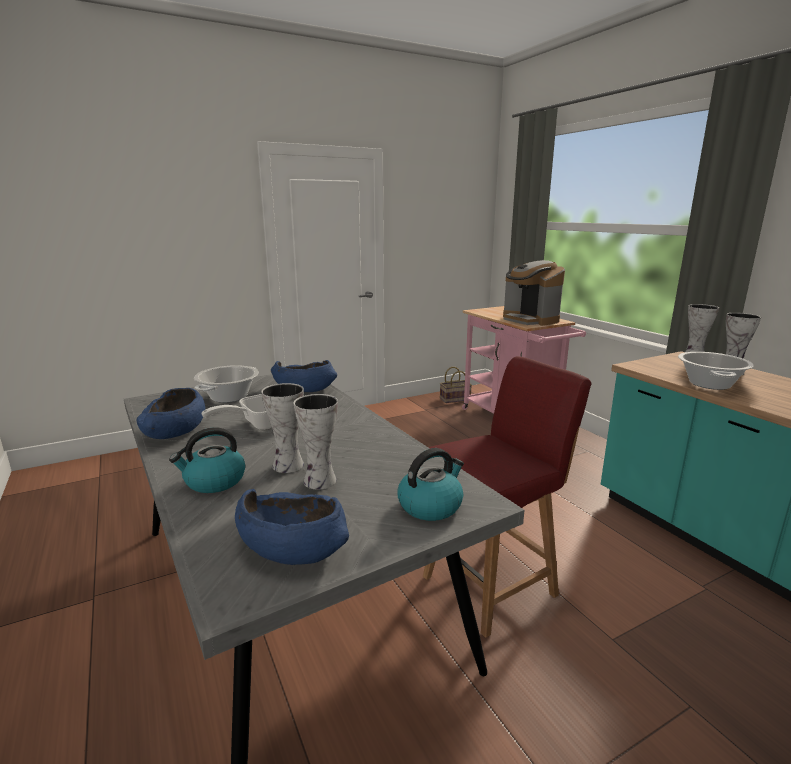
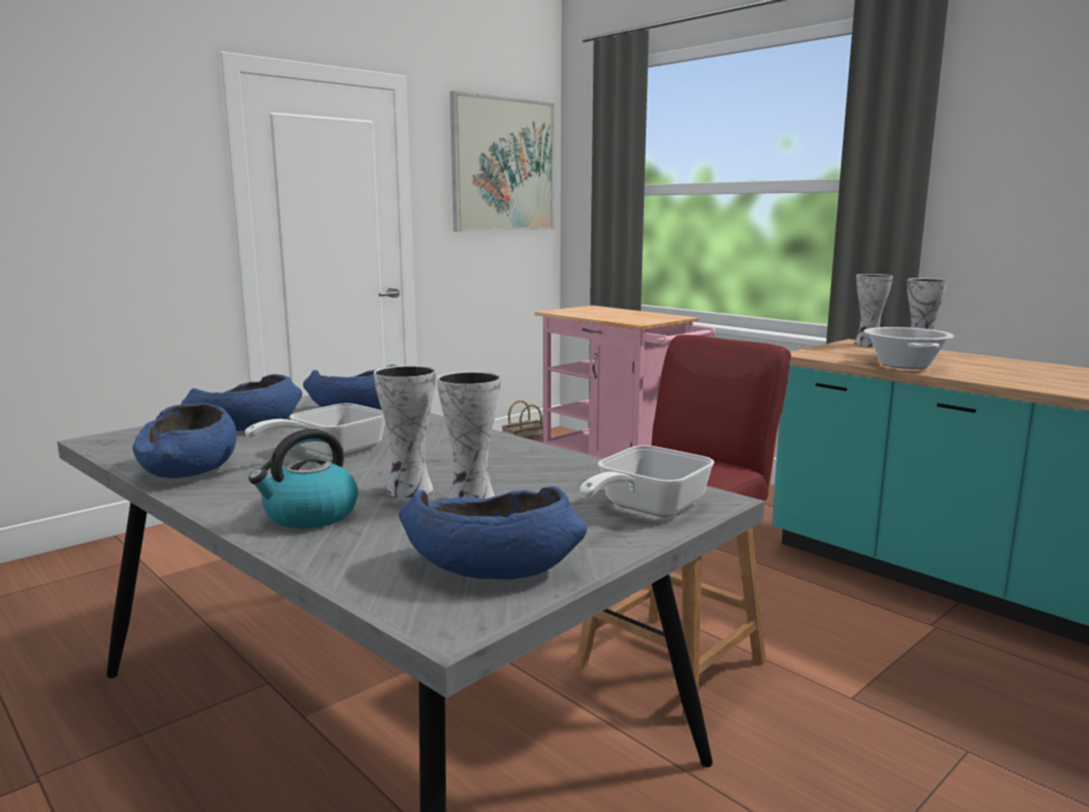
camera: 15 degrees left, 5 degrees down
cooking pot [194,365,259,403] -> blue bowl [181,374,302,431]
kettle [398,448,464,521] -> frying pan [580,445,714,517]
coffee machine [503,260,565,326] -> none
none -> picture [450,91,554,232]

